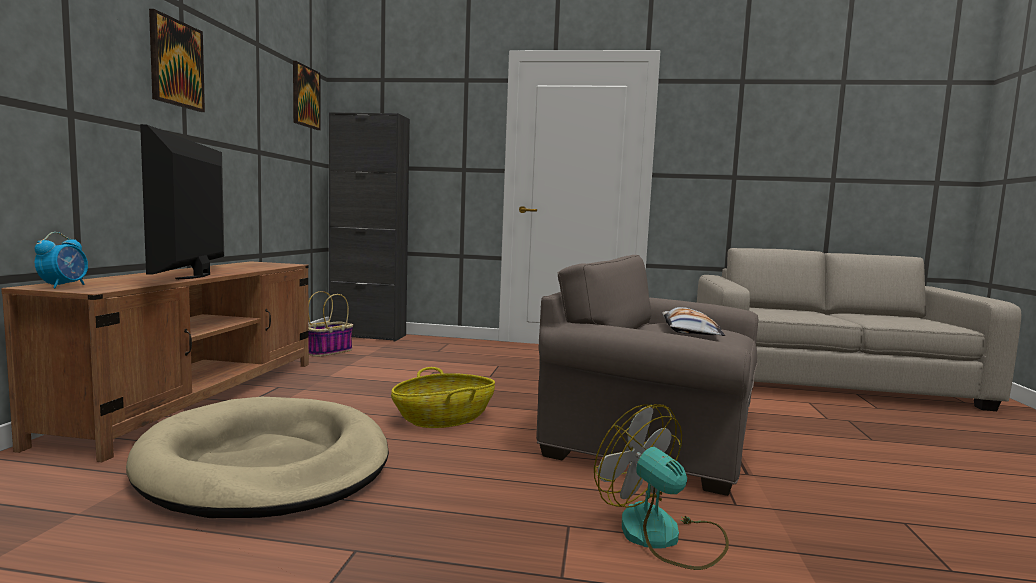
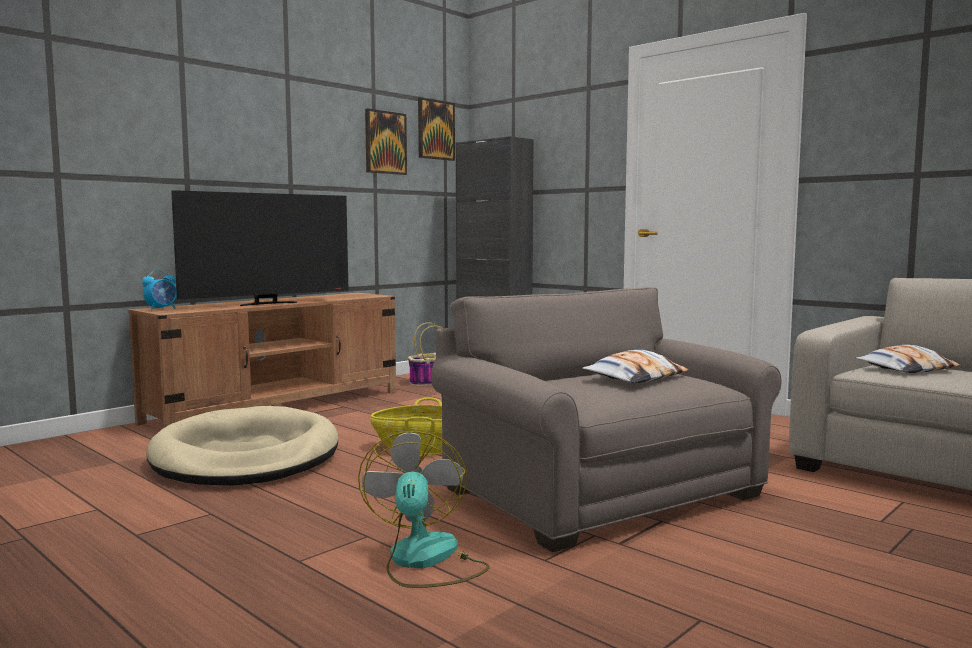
camera: 35 degrees right, 0 degrees up
television [140,124,224,279] -> television turned 150 degrees counterclockwise [171,190,348,306]
picture [149,9,205,112] -> picture moved to [365,109,407,175]
none -> pillow [856,345,960,373]

